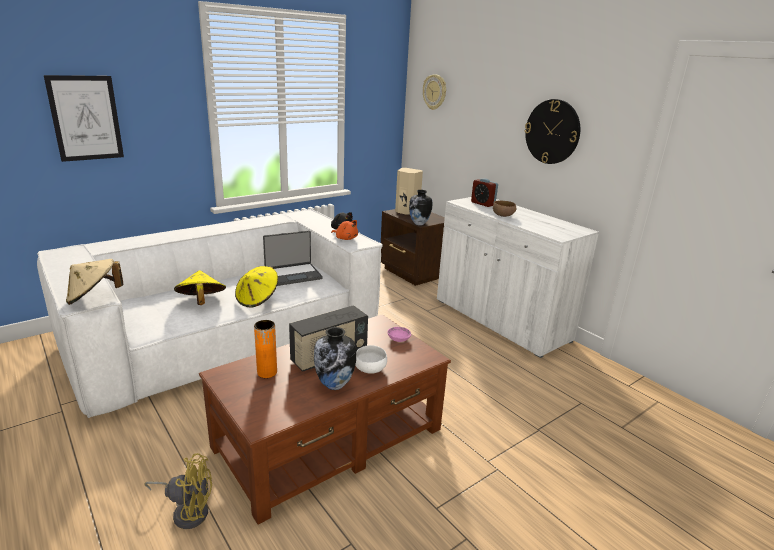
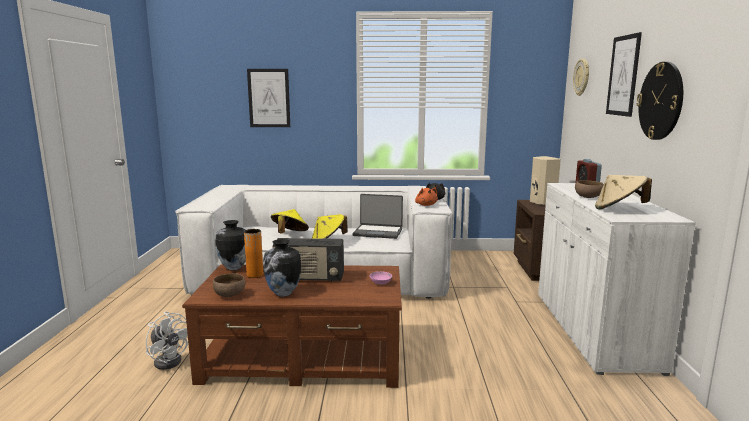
camera: 40 degrees right, 10 degrees down
beige hat [66,259,124,305] -> beige hat moved to [595,175,652,209]
yellow fan [145,453,212,529] -> white fan [146,311,188,370]
white bowl [355,345,387,374] -> none
vase [409,190,433,225] -> vase moved to [215,220,246,270]
none -> brown bowl [213,273,246,297]
none -> picture [606,32,642,117]

